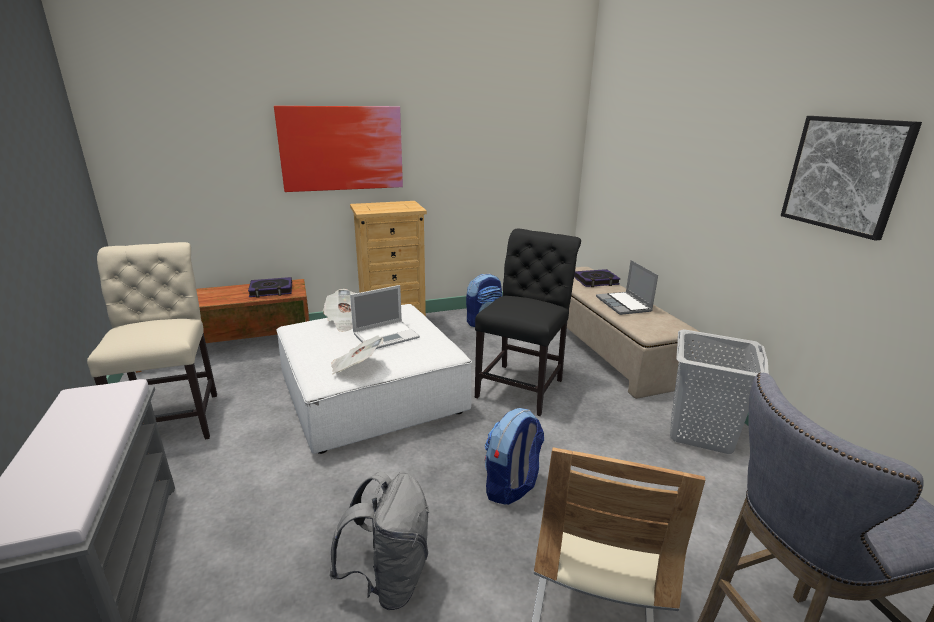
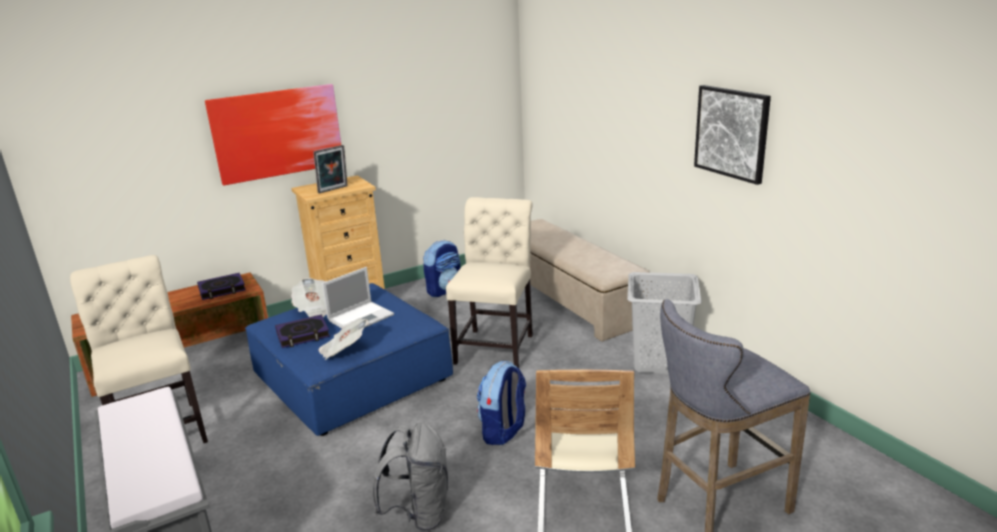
camera: 10 degrees left, 0 degrees up
white ottoman [276,304,472,454] -> blue ottoman [245,283,453,436]
black chair [475,228,581,416] -> beige chair [446,197,533,368]
book [574,269,620,287] -> book moved to [275,315,330,348]
laptop [596,260,658,315] -> none
none -> picture frame [313,145,348,194]

